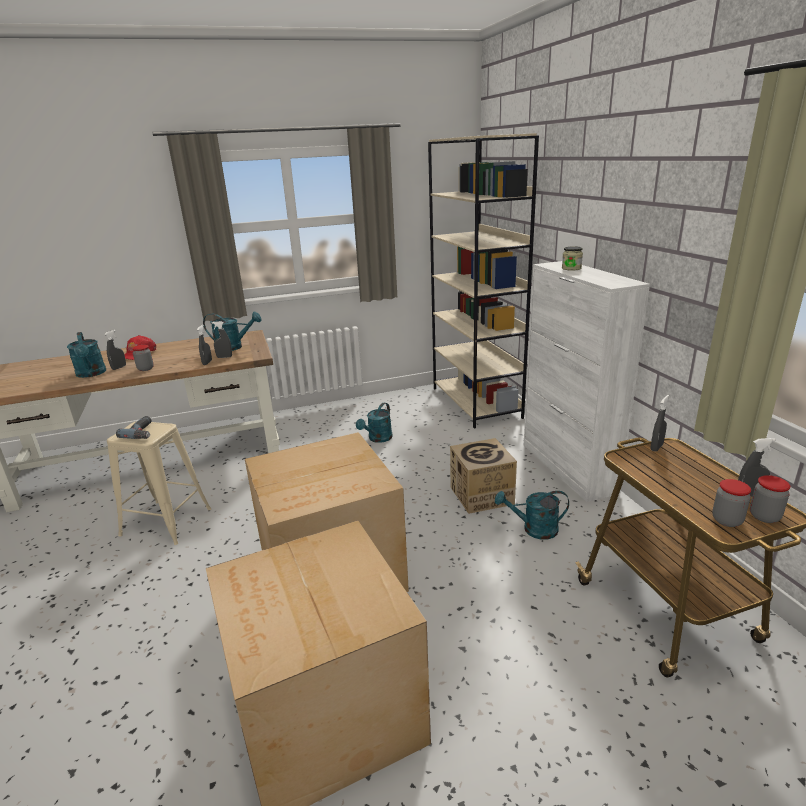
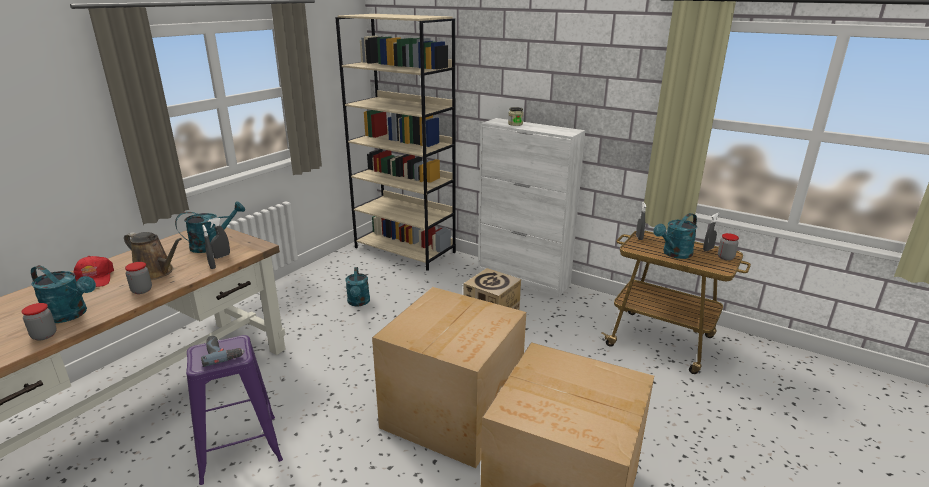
camera: 40 degrees left, 0 degrees up
grey spray bottle [104,330,126,370] -> none
beige stool [107,421,211,545] -> purple stool [186,335,283,485]
turquoise watering can [495,491,569,540] -> turquoise watering can moved to [653,213,697,259]
jar [712,479,751,527] -> jar moved to [21,303,57,340]
none -> brown watering can [124,232,182,280]

